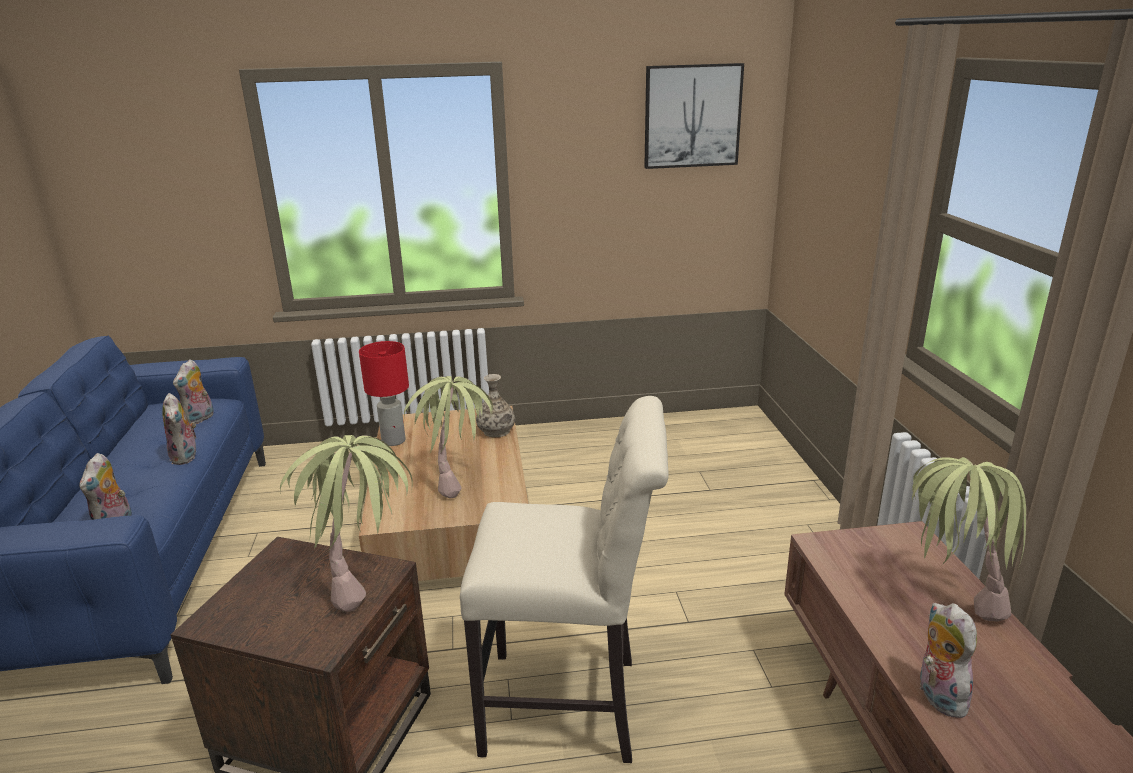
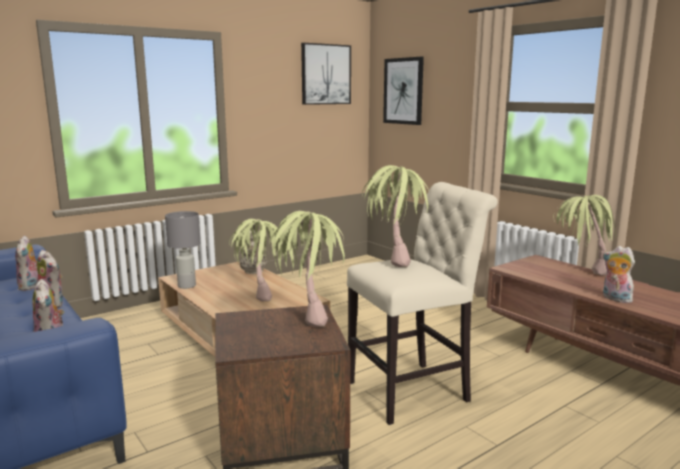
camera: 30 degrees left, 10 degrees down
red table lamp [359,341,409,446] -> grey table lamp [165,211,200,289]
none -> potted plant [362,165,429,267]
none -> picture [383,57,424,125]

